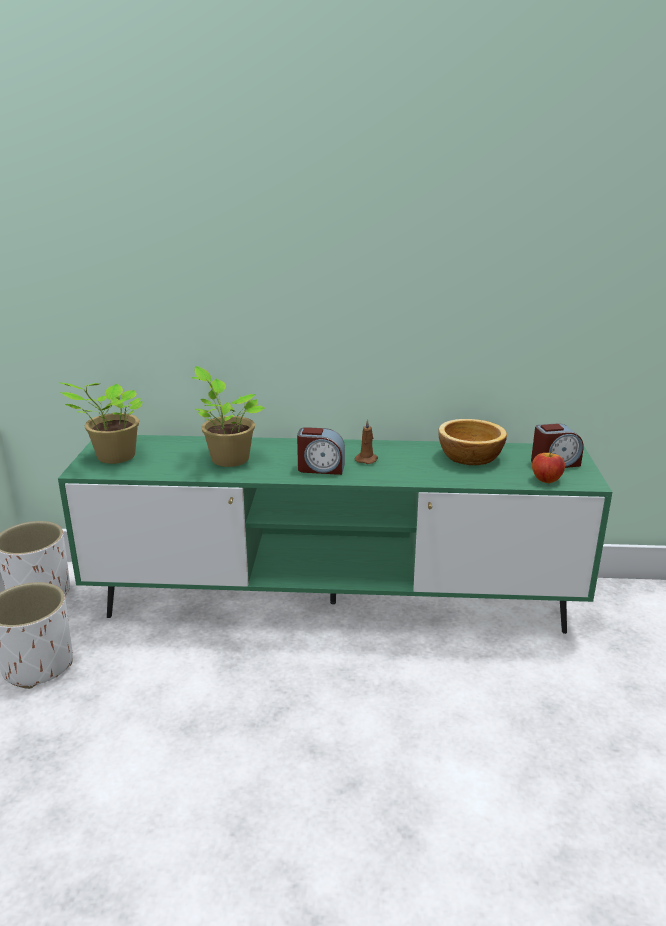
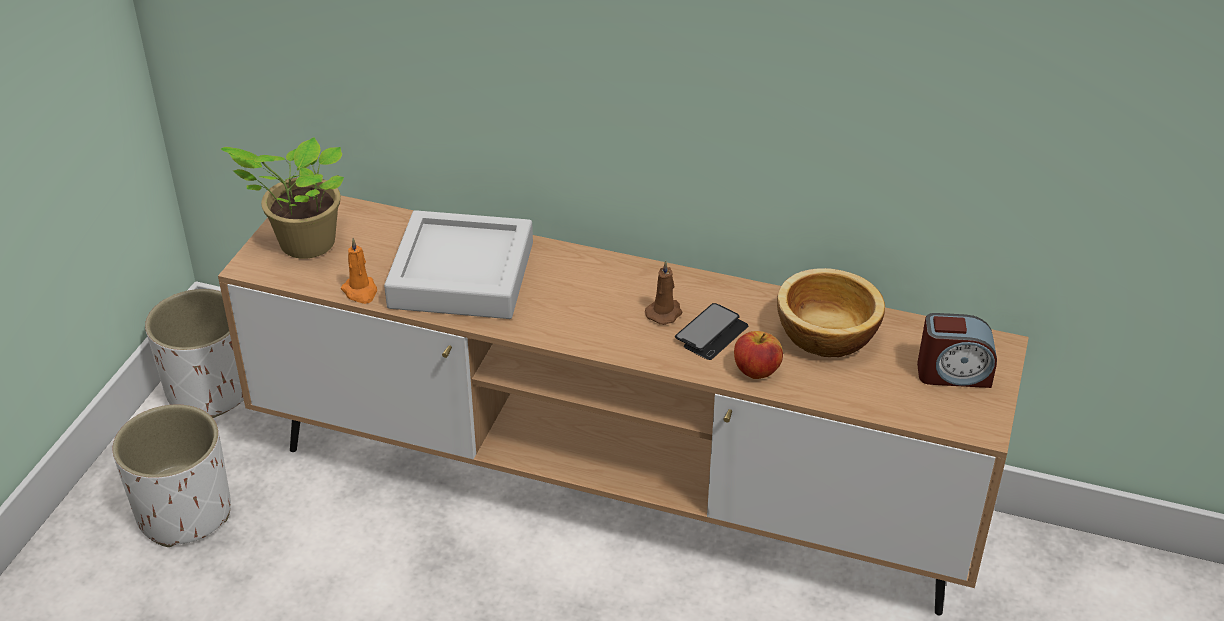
camera: 15 degrees right, 15 degrees up
green tv stand [58,435,612,634] -> brown tv stand [218,196,1029,616]
potted plant [191,366,265,467] -> grey tray [384,210,533,319]
alarm clock [297,427,345,475] -> none
apple [532,451,565,483] -> apple moved to [734,331,783,379]
none -> orange candle [341,238,377,304]
none -> phone [675,303,748,360]

